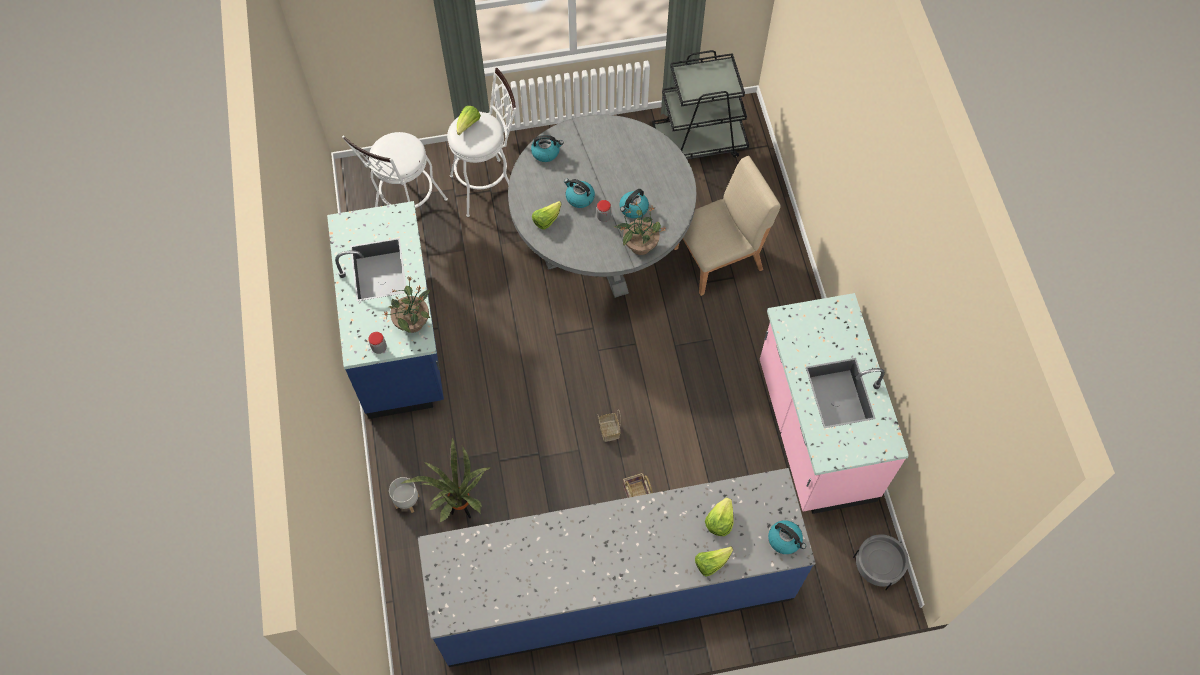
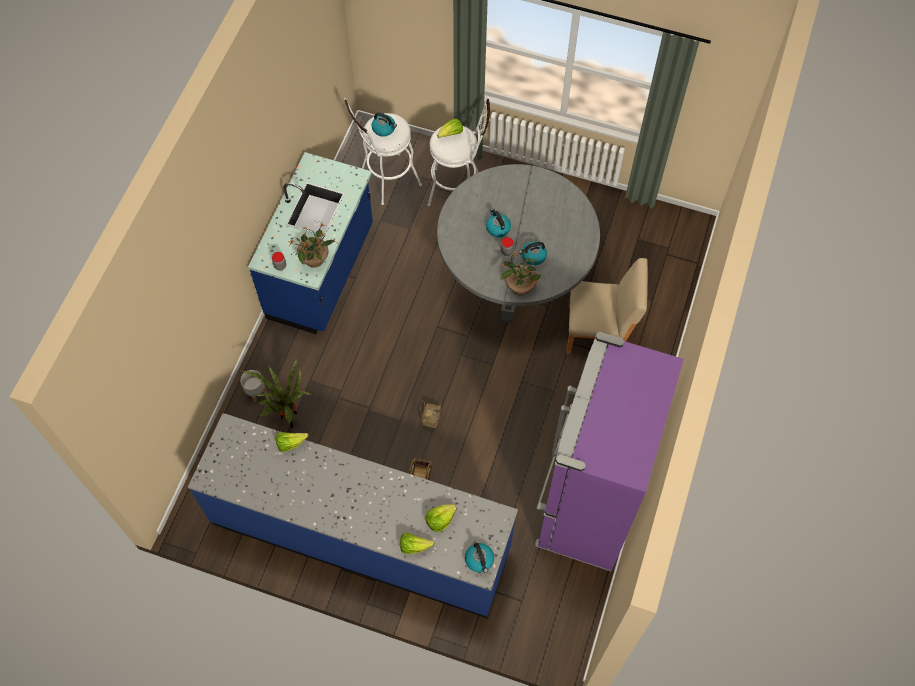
camera: 30 degrees right, 0 degrees up
kettle [531,135,564,162] -> kettle moved to [371,112,397,137]
lettuce [532,201,561,230] -> lettuce moved to [276,432,309,452]
black cart [652,50,749,160] -> none
pink counter [760,293,909,514] -> purple fridge [535,332,684,571]
grey planter [853,534,909,590] -> none

